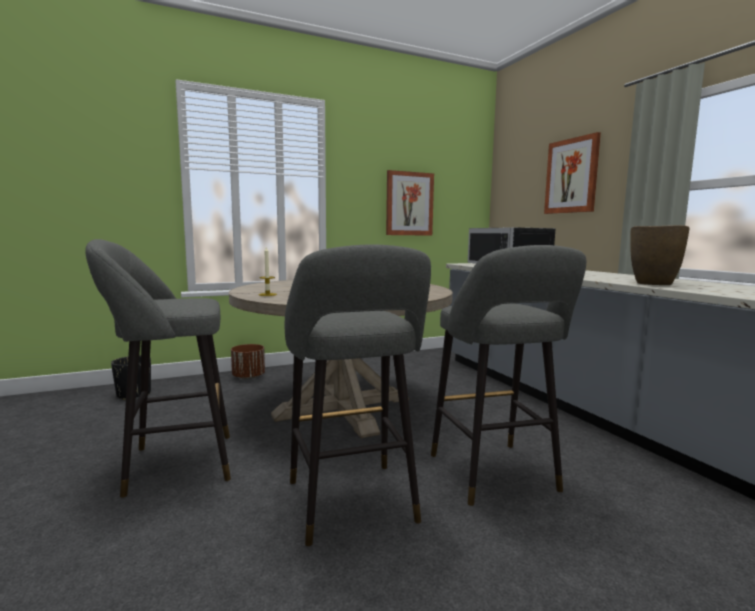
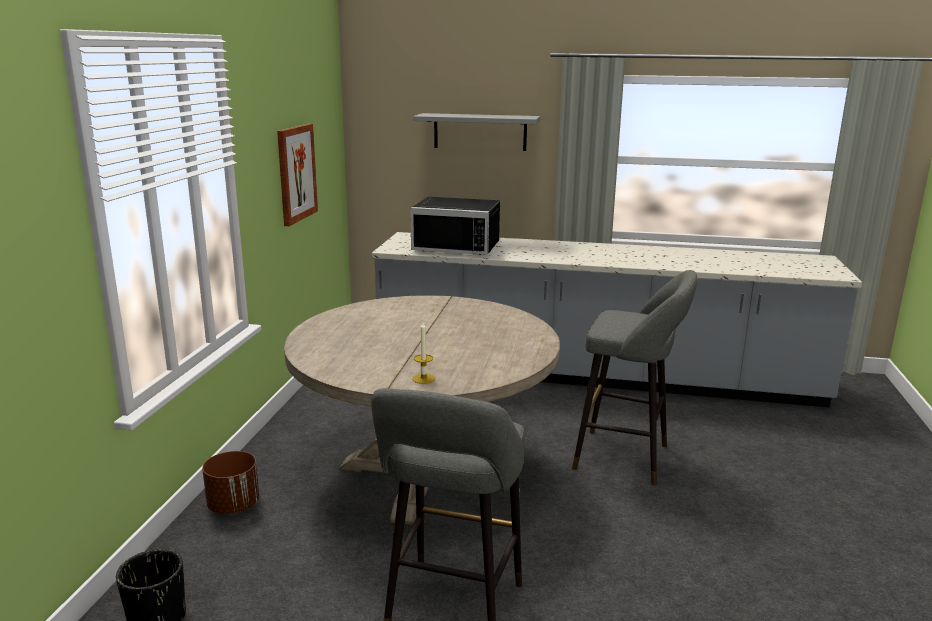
camera: 55 degrees left, 10 degrees up
grey stool [285,244,431,546] -> none
picture [544,132,601,214] -> grey shelf [413,113,540,151]
brown vase [630,225,689,285] -> none

